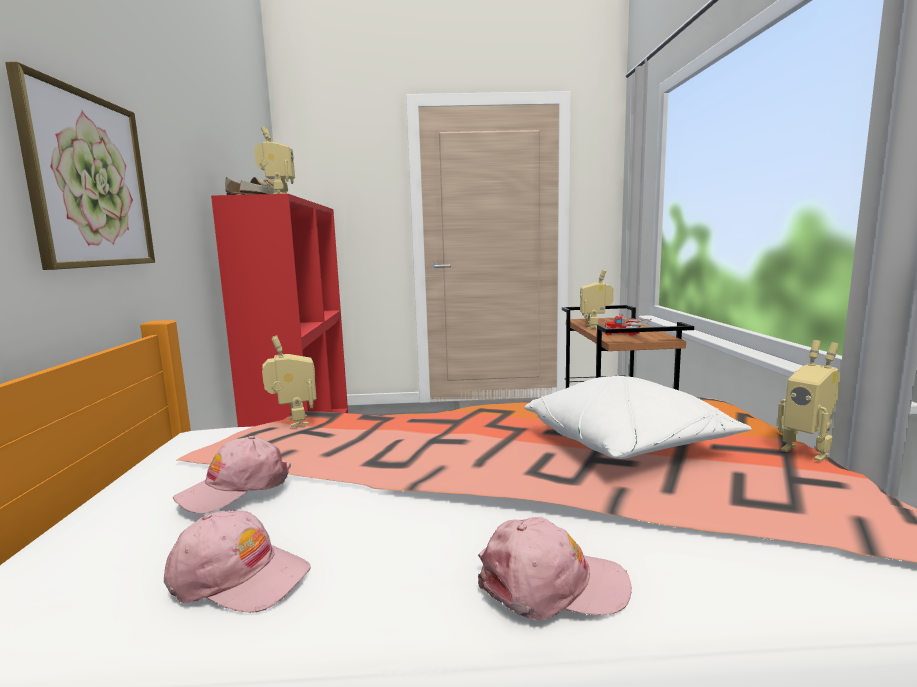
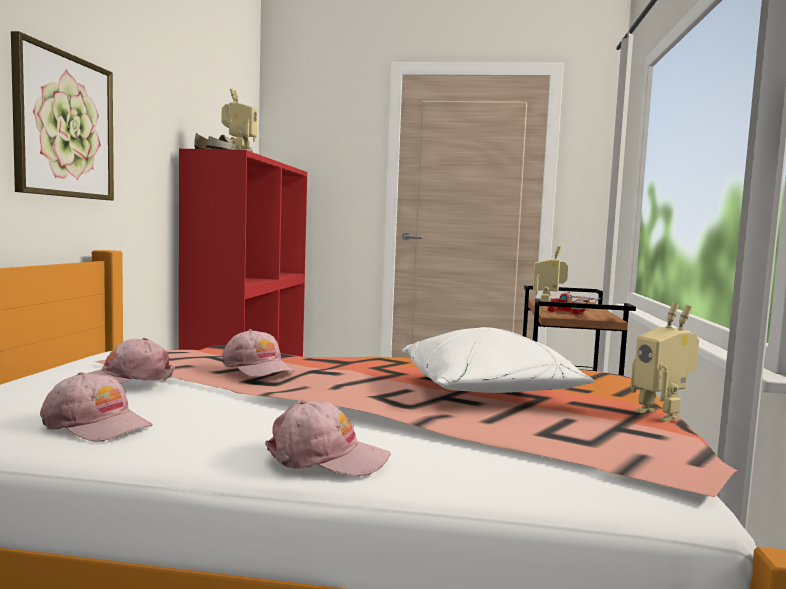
camera: 10 degrees right, 5 degrees down
toy robot [262,335,317,427] -> none
none -> pink cap [222,329,295,377]

